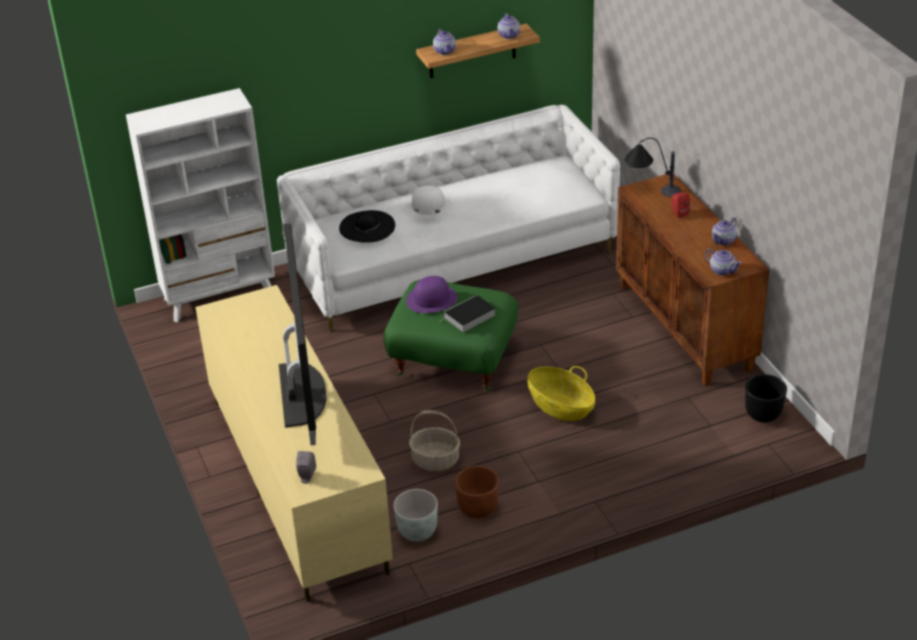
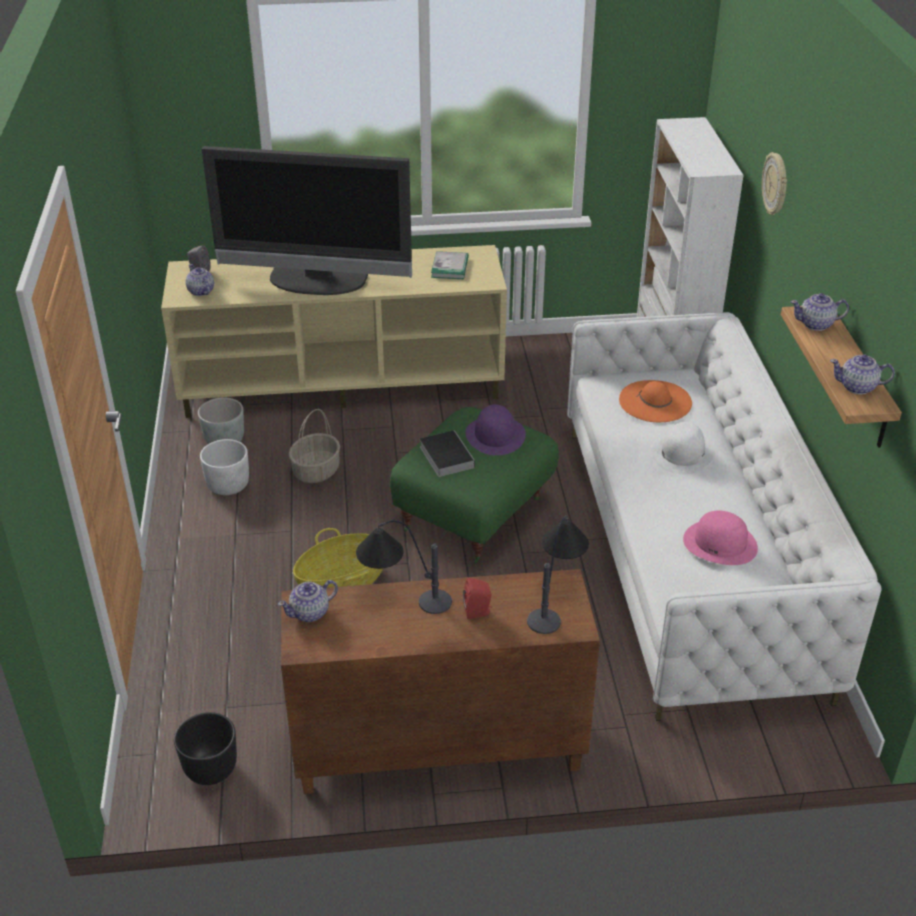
camera: 105 degrees right, 0 degrees up
black hat [339,210,395,243] -> orange hat [619,380,692,422]
brown planter [455,466,499,519] -> white planter [200,439,249,495]
teapot [712,218,737,246] -> teapot moved to [185,264,214,296]
none -> table lamp [356,520,452,614]
none -> book [431,251,469,279]
none -> pink hat [683,510,758,565]
none -> wall clock [762,152,787,215]

